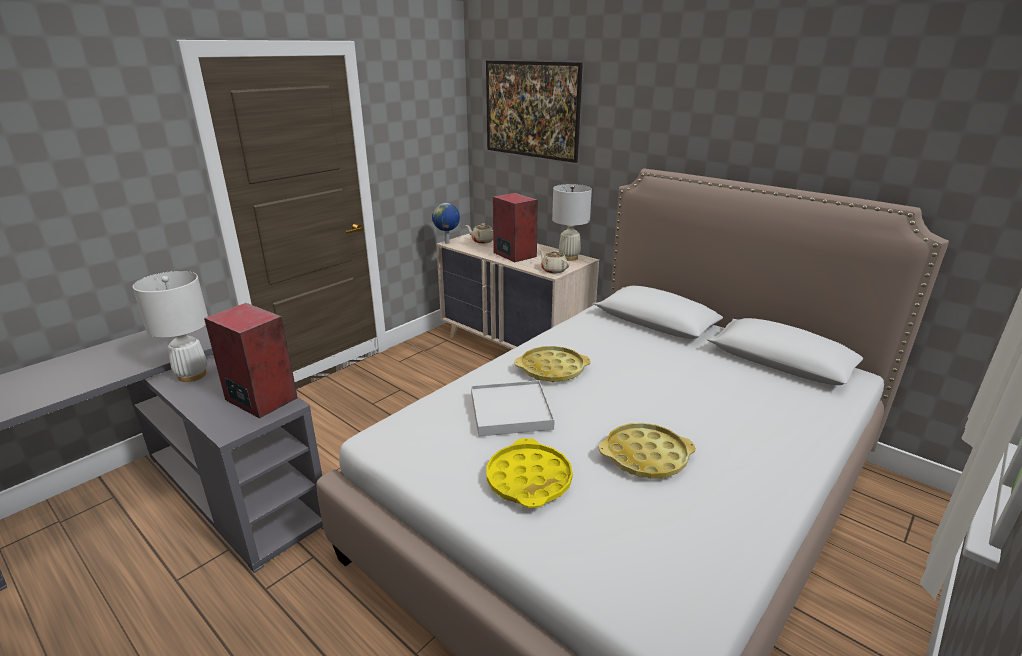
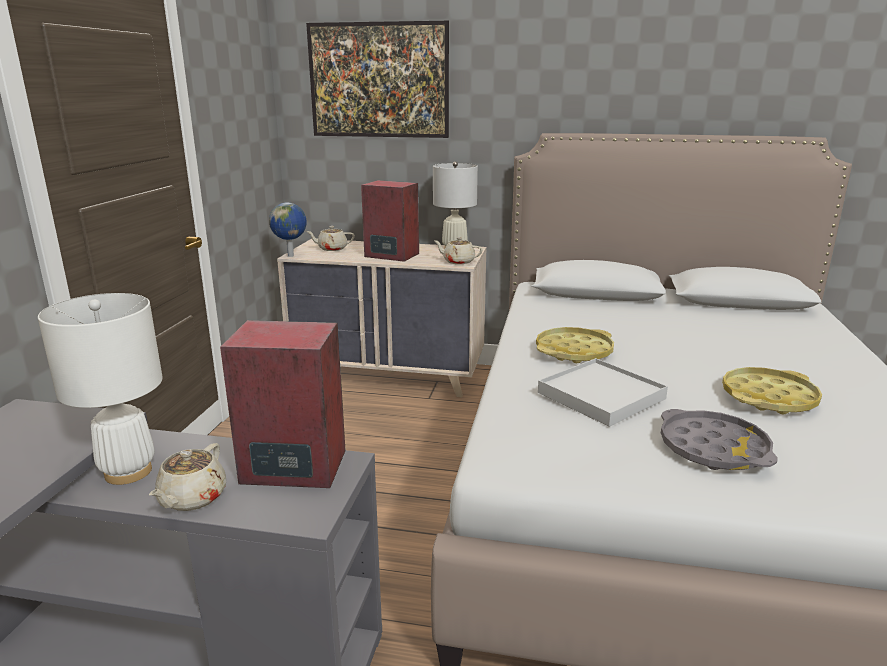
camera: 30 degrees left, 5 degrees down
yellow tray [486,438,573,508] -> grey tray [661,409,778,470]
none -> beige teapot [149,443,226,511]

